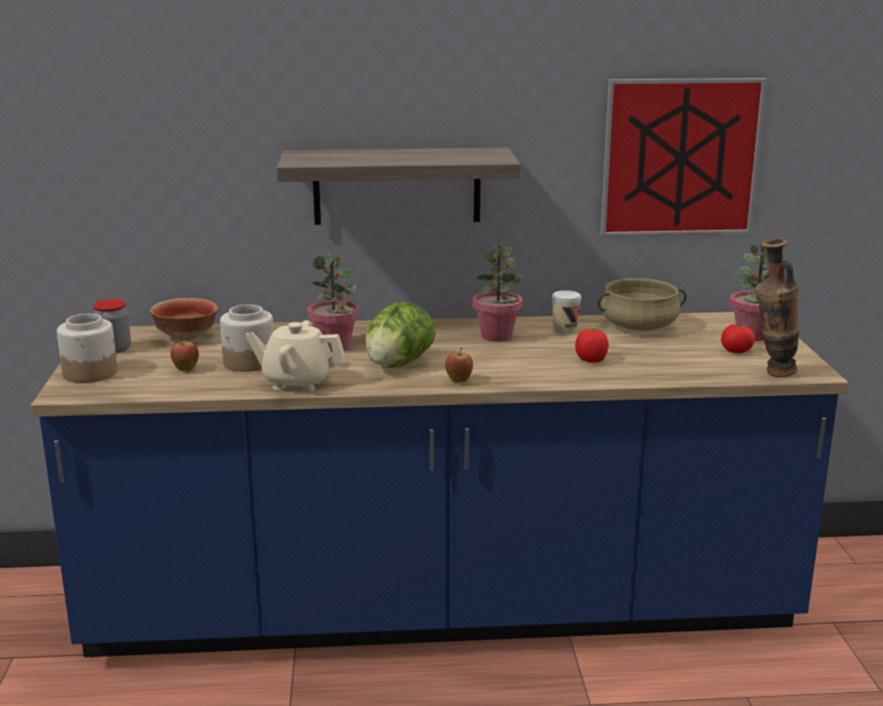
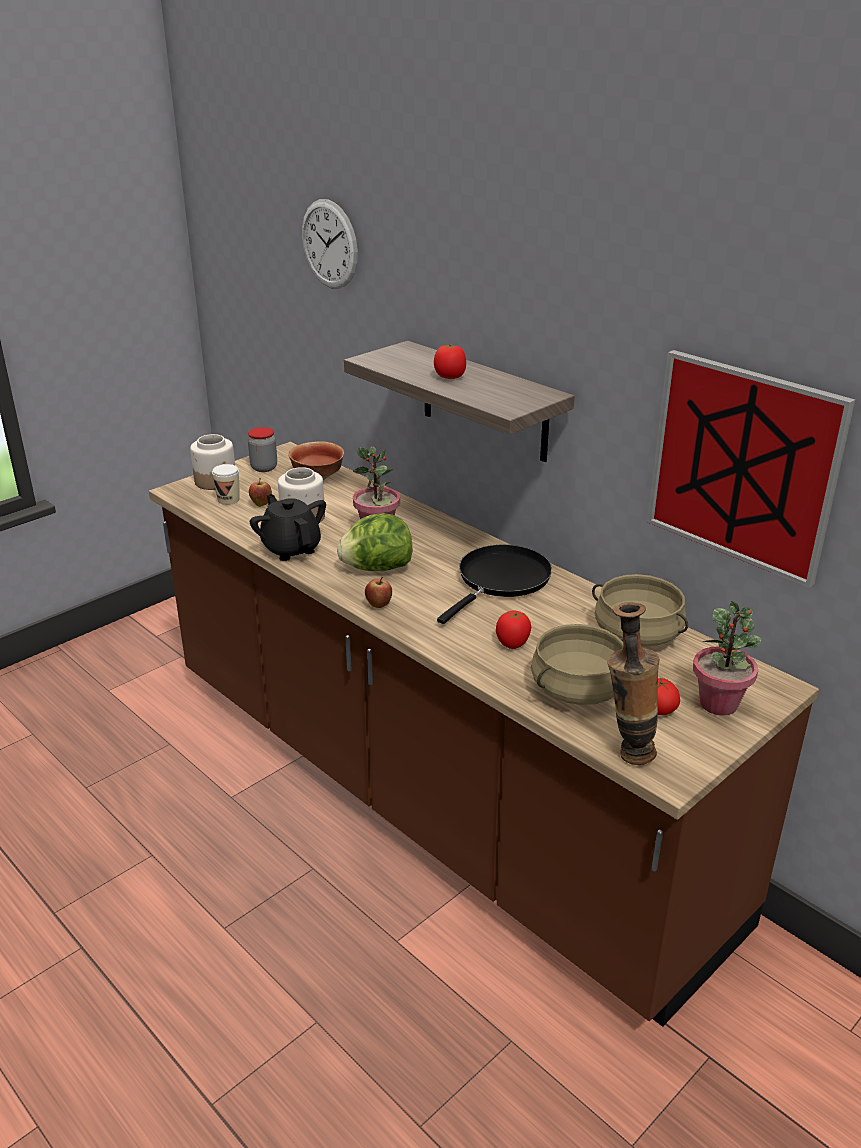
camera: 50 degrees right, 10 degrees up
blue counter [31,312,848,657] -> brown counter [149,442,819,1027]
beige teapot [246,320,345,392] -> black teapot [250,494,326,561]
potted plant [472,245,523,342] -> black frying pan [437,545,552,624]
cup [552,290,581,334] -> cup moved to [212,464,240,505]
none -> wall clock [302,199,358,289]
none -> tomato [434,344,466,379]
none -> beige cooking pot [531,624,624,705]

